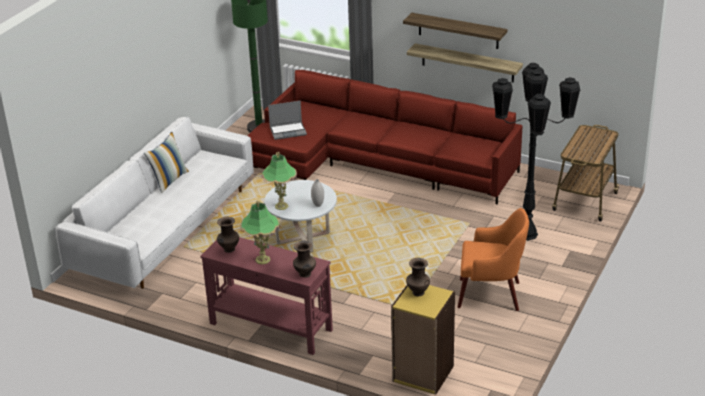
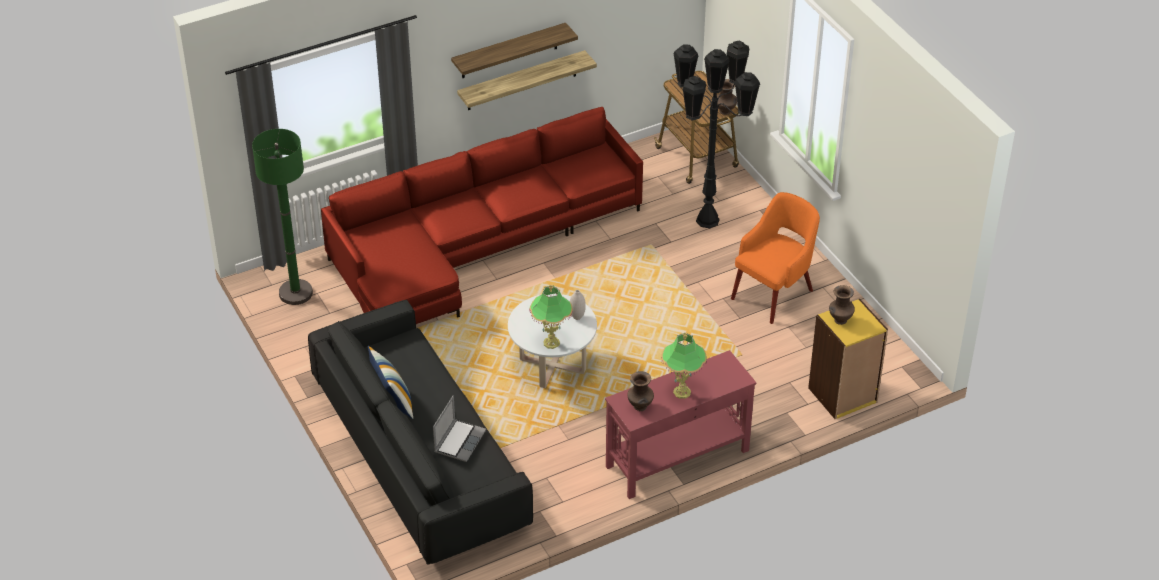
camera: 55 degrees left, 10 degrees up
white sofa [54,117,254,289] -> black sofa [308,300,533,565]
laptop [268,101,307,140] -> laptop moved to [433,395,486,462]
brown vase [293,241,316,278] -> brown vase moved to [717,79,737,115]

